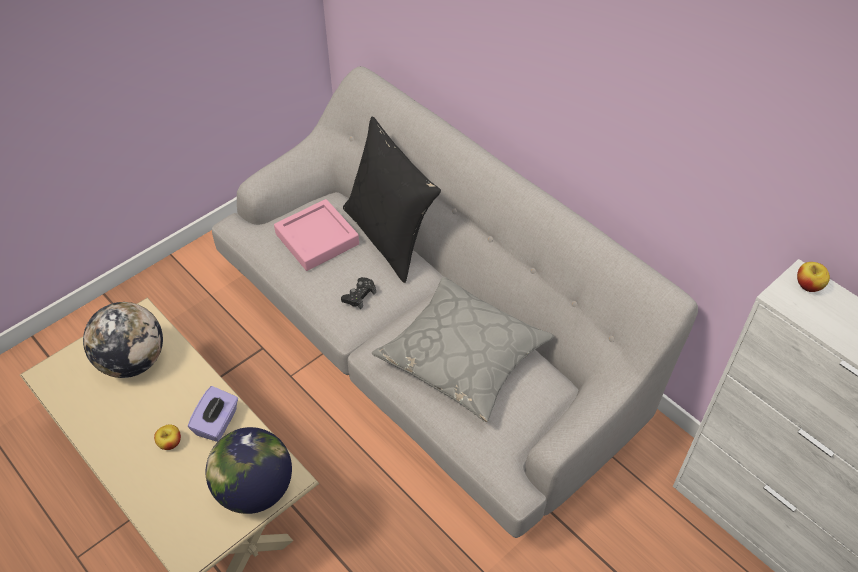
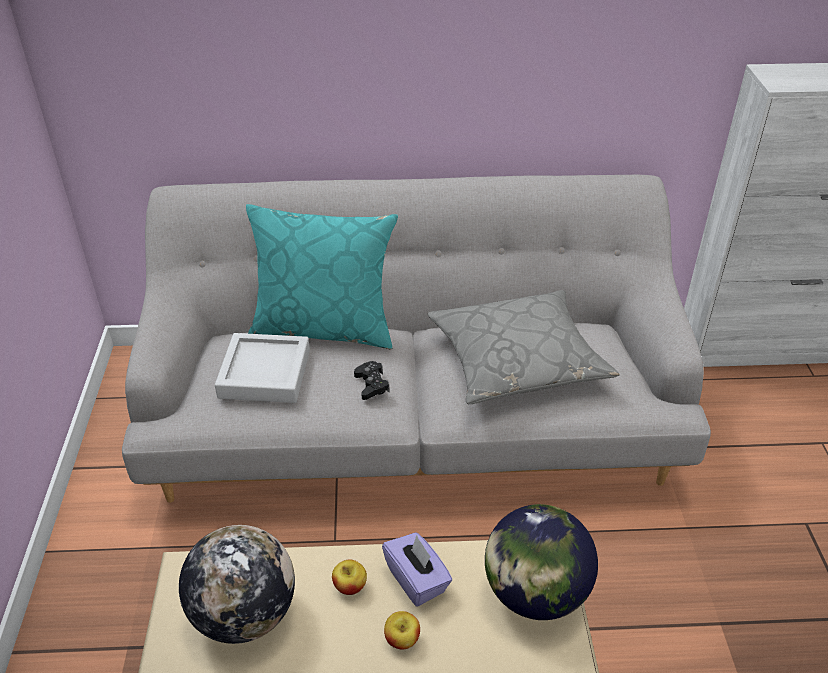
camera: 50 degrees left, 10 degrees down
pink tray [274,199,359,271] -> grey tray [215,333,310,403]
black pillow [343,116,441,283] -> turquoise pillow [246,204,398,349]
apple [797,262,830,292] -> apple moved to [332,560,367,595]

